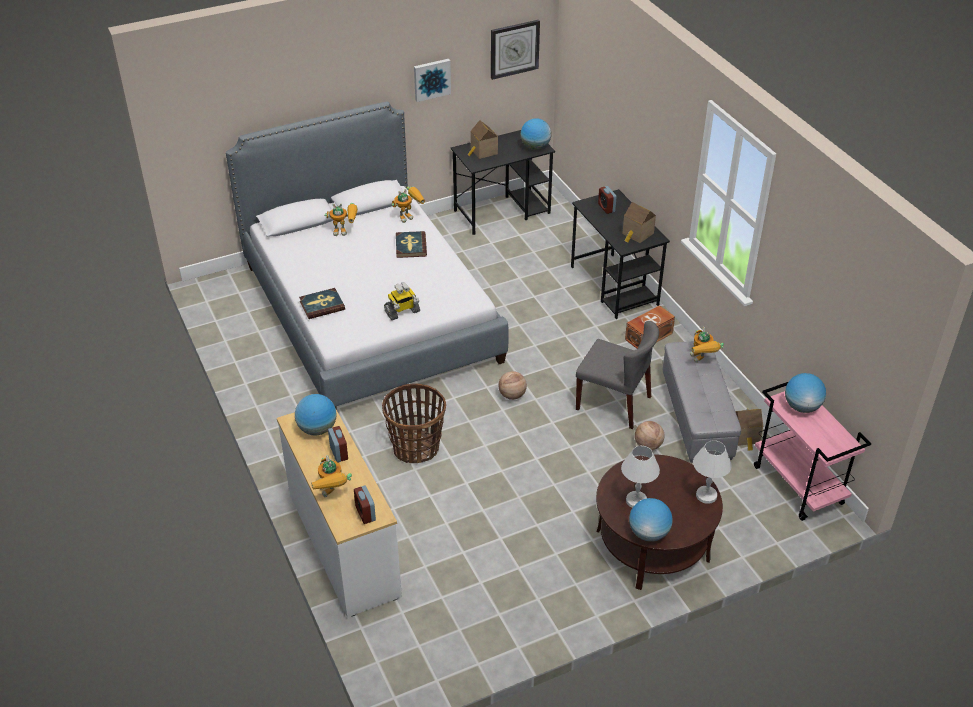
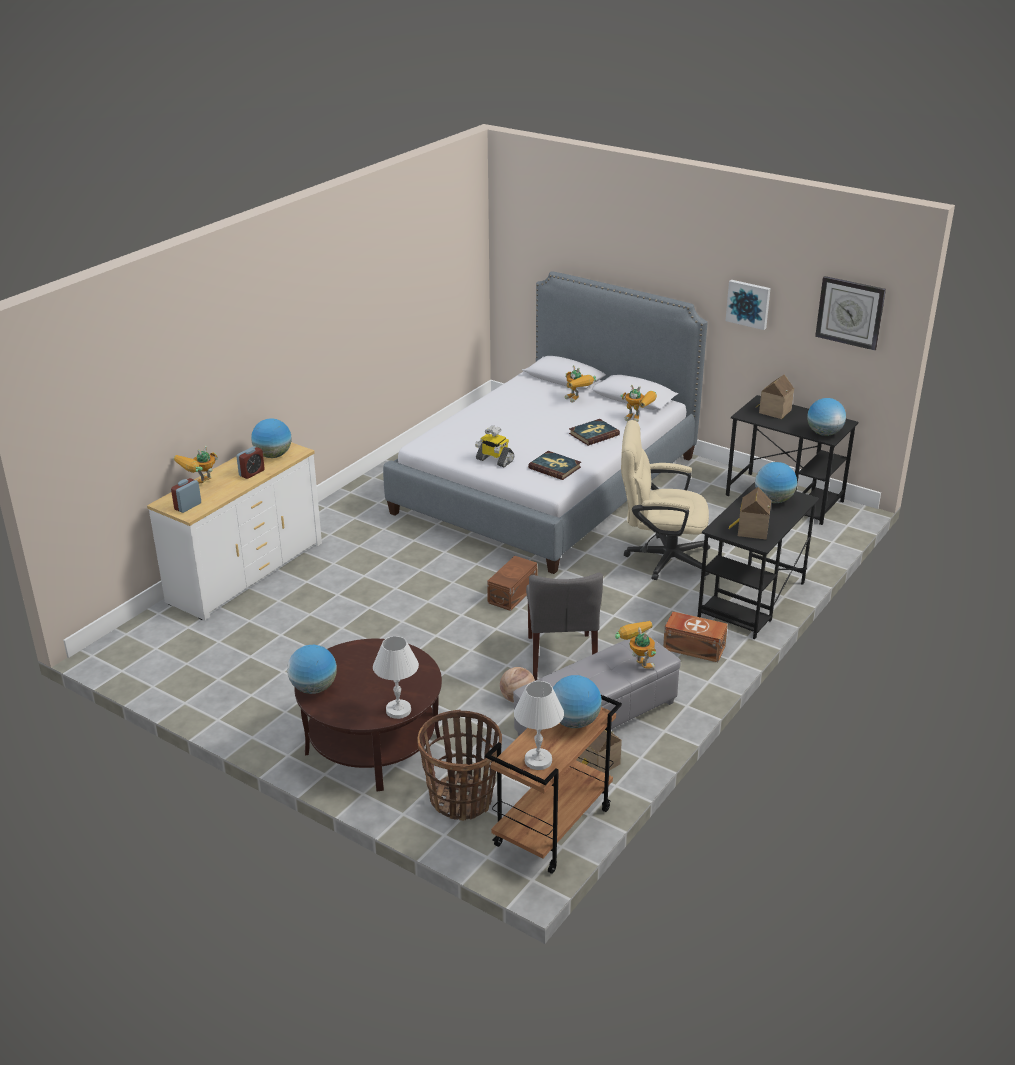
camera: 60 degrees right, 10 degrees down
book [299,288,345,319] -> book moved to [528,451,581,480]
basket [382,383,446,463] -> basket moved to [417,710,502,821]
basketball [498,371,527,400] -> brown storage box [487,556,538,611]
alarm clock [598,186,616,214] -> globe [755,462,797,503]
white table lamp [621,446,660,508] -> white table lamp moved to [514,681,564,770]
toy robot [690,327,724,363] -> toy robot turned 105 degrees clockwise [615,621,656,669]
pink cart [754,382,871,521] -> brown cart [485,695,622,874]
none -> beige office chair [621,420,710,580]

